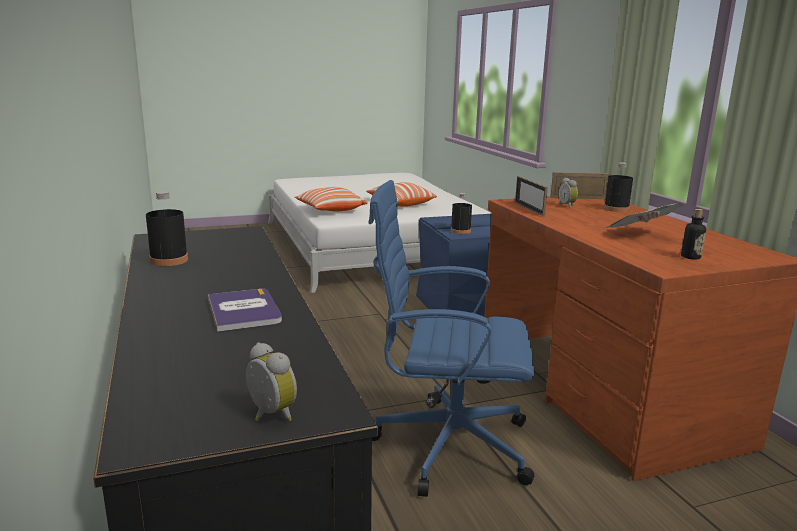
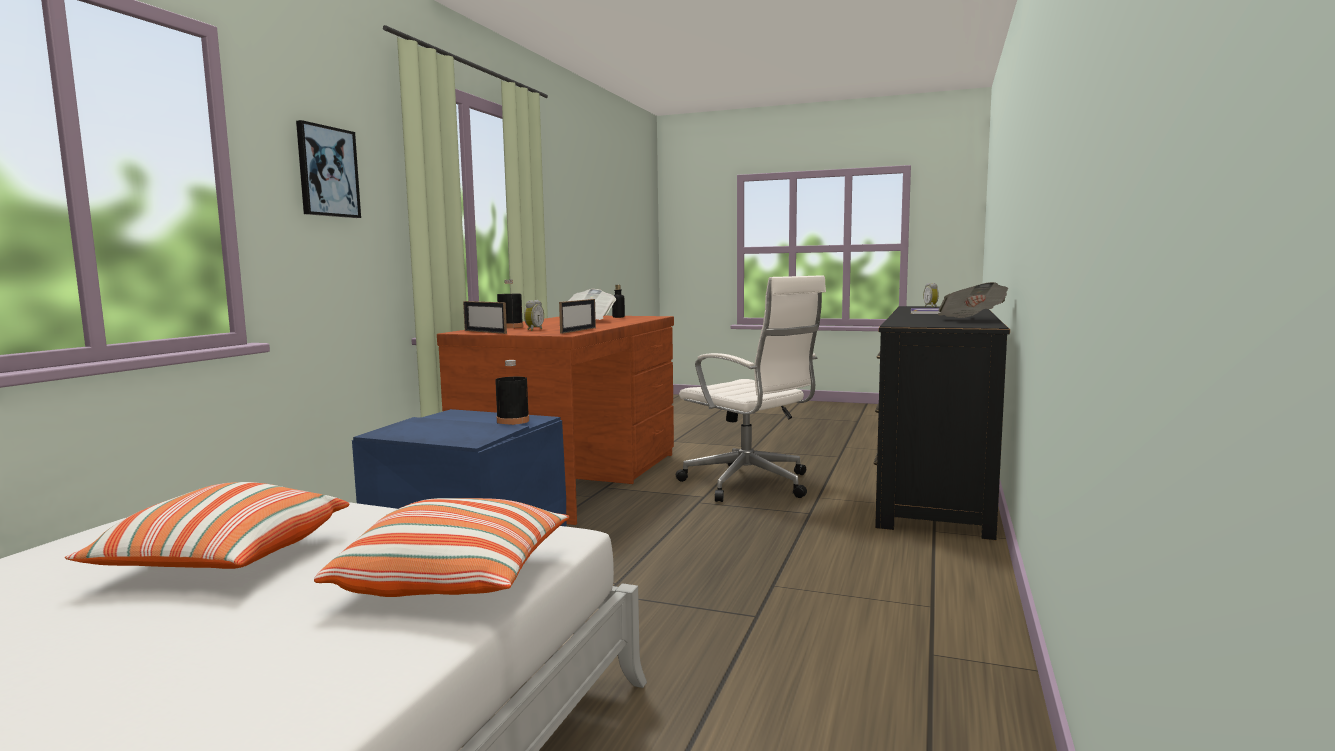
camera: 140 degrees left, 10 degrees down
black bottle [146,191,188,266] -> newspaper [938,282,1008,318]
blue office chair [369,180,534,497] -> white office chair [676,275,826,502]
none -> picture [296,120,361,218]

